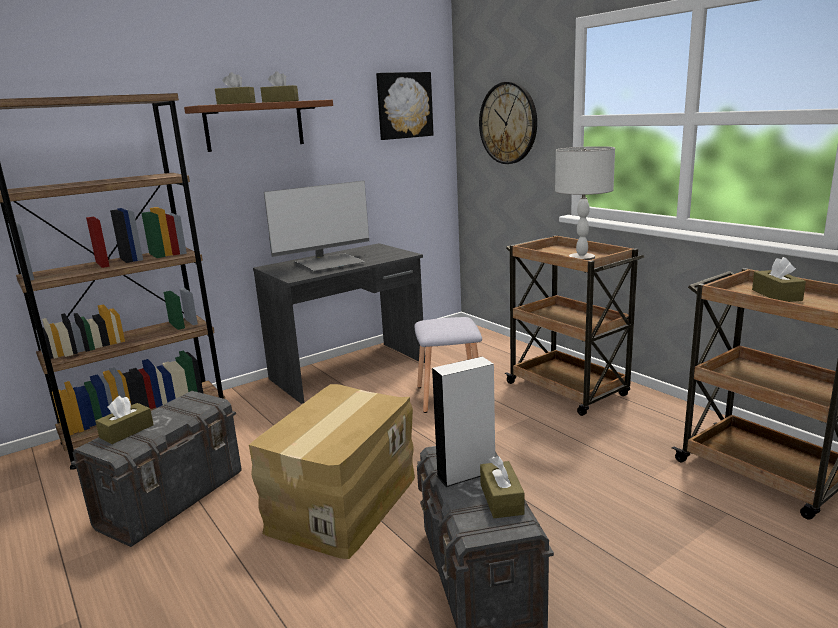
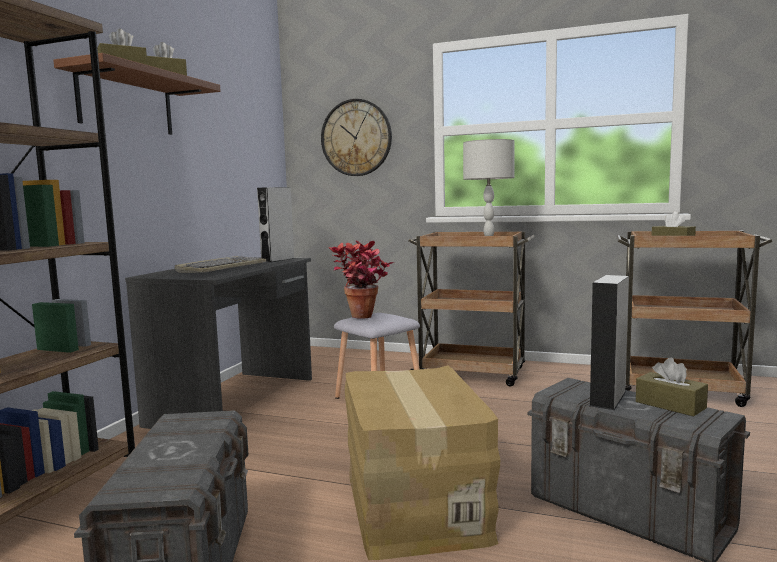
camera: 35 degrees left, 10 degrees down
brown tissue box [95,396,154,444] -> none
monitor [264,181,369,271] -> keyboard [175,256,266,273]
picture [376,72,434,140] -> none
none -> grey speaker [257,187,295,262]
none -> potted plant [329,240,394,319]

